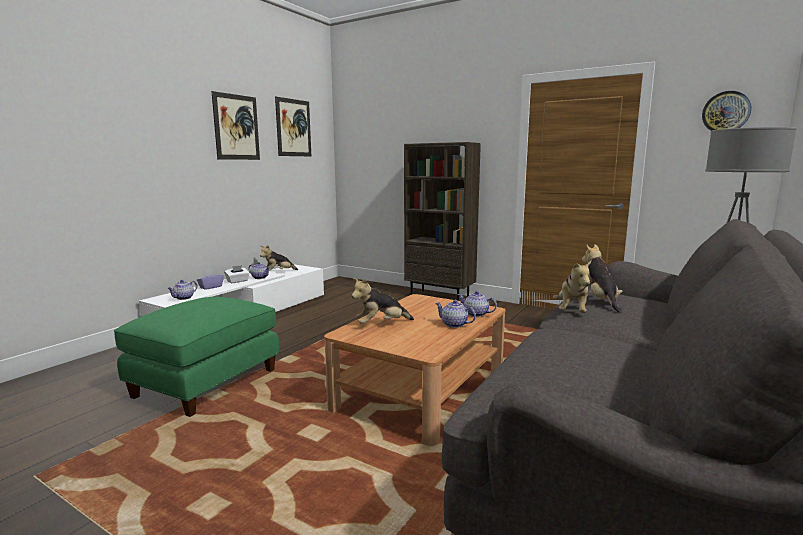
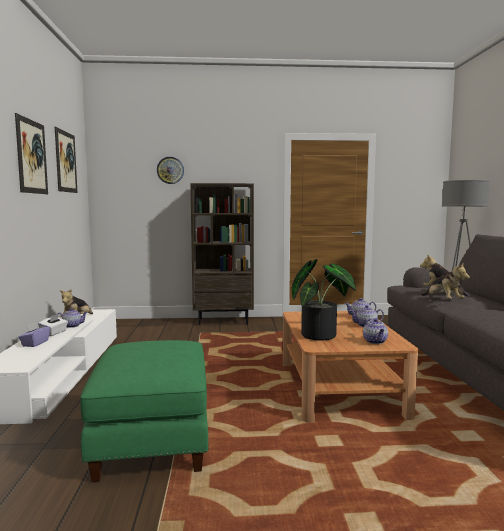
camera: 35 degrees left, 5 degrees down
teapot [168,280,197,300] -> teapot moved to [363,318,388,344]
plush toy [351,278,414,324] -> potted plant [292,259,356,340]
wall clock [702,91,751,131] -> wall clock moved to [157,157,184,184]

